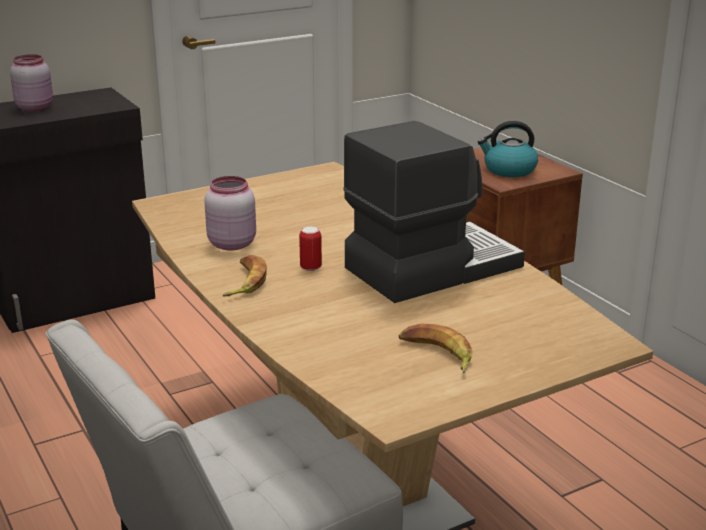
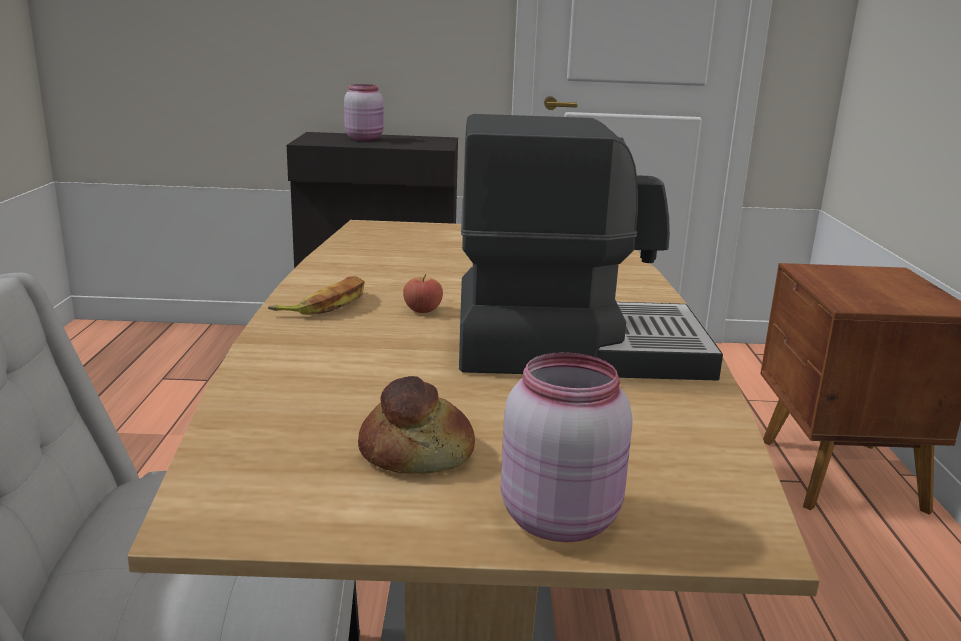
camera: 30 degrees right, 5 degrees down
pink jar [204,176,256,251] -> pink jar moved to [501,352,633,542]
can [299,227,322,271] -> apple [403,274,443,313]
banana [398,324,473,373] -> bread [358,376,475,474]
kettle [477,121,538,177] -> none

